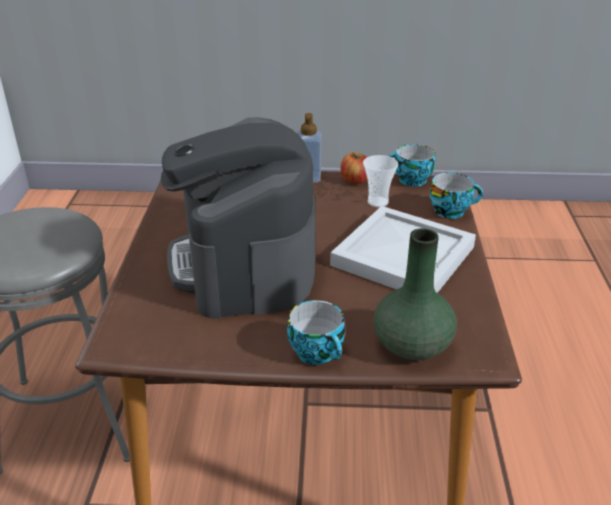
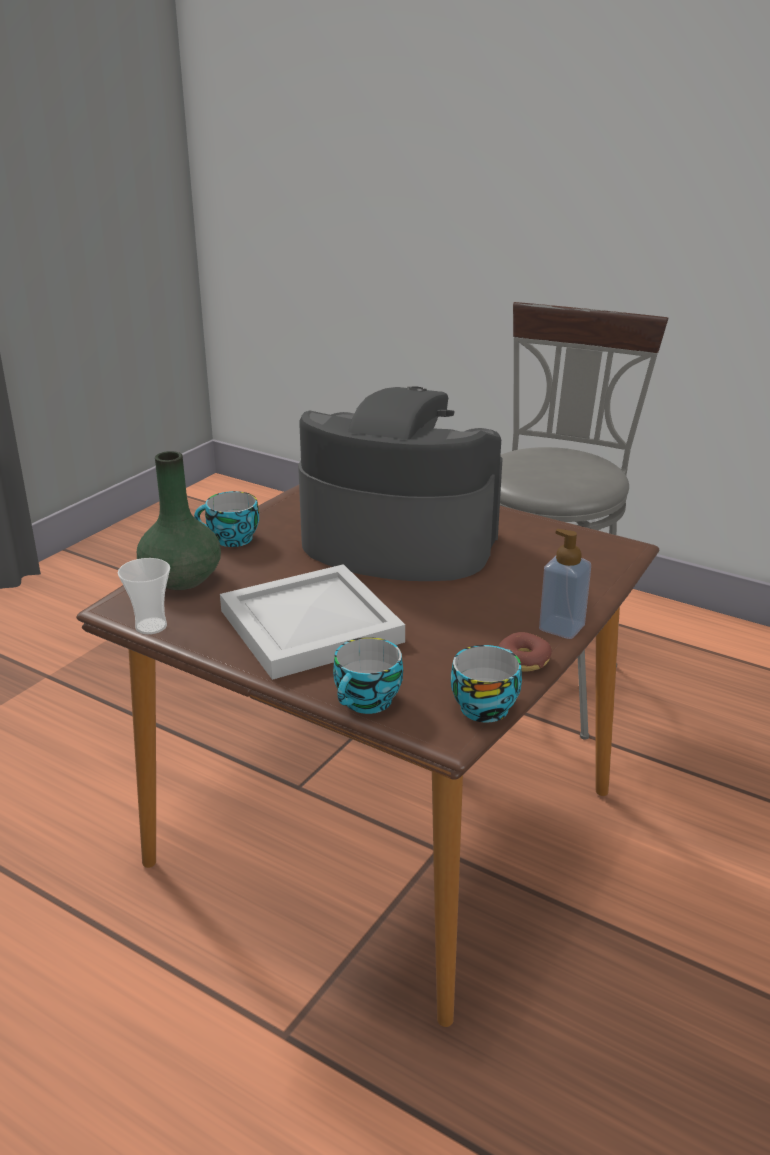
camera: 120 degrees right, 5 degrees down
apple [340,152,368,184] -> donut [498,632,552,672]
cup [363,155,398,208] -> cup moved to [118,558,170,635]

